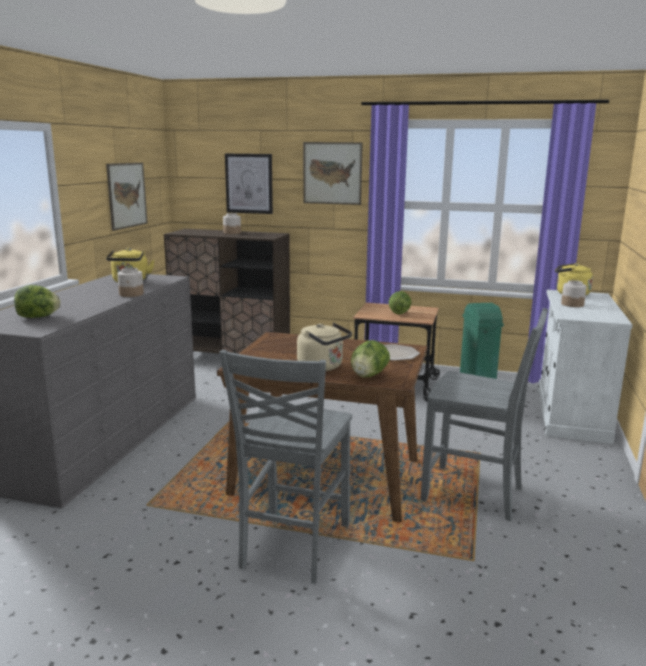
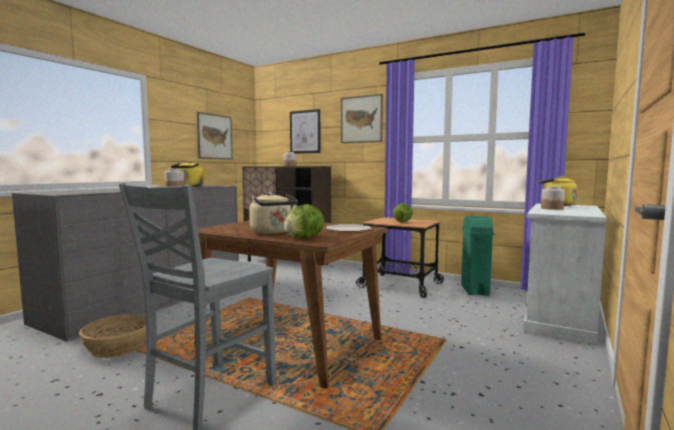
camera: 15 degrees right, 10 degrees down
lettuce [14,285,61,318] -> none
grey chair [421,308,548,521] -> none
none -> basket [79,314,146,358]

